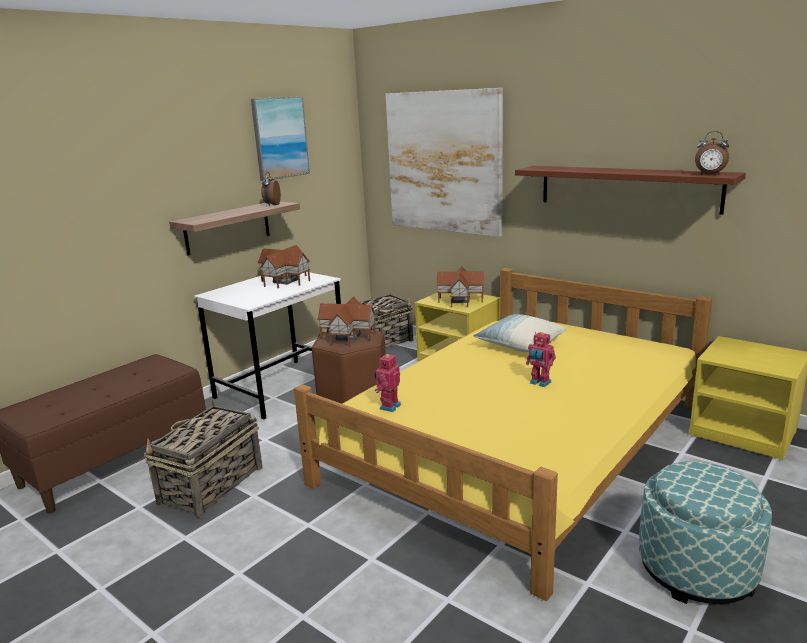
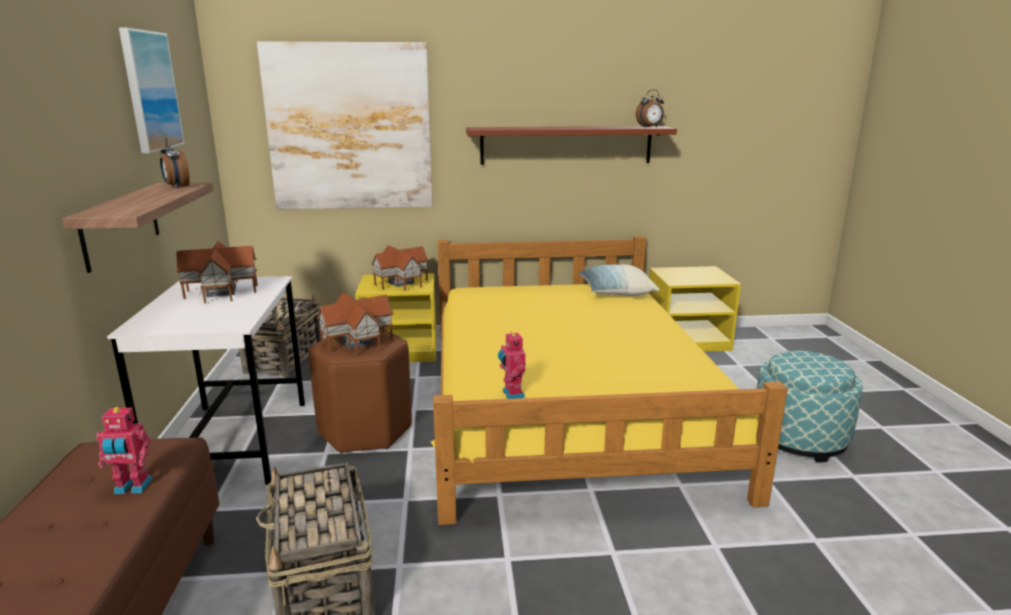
camera: 45 degrees left, 0 degrees up
pillow [473,314,566,352] -> pillow moved to [579,264,660,296]
toy robot [526,332,556,387] -> toy robot moved to [96,407,152,494]

